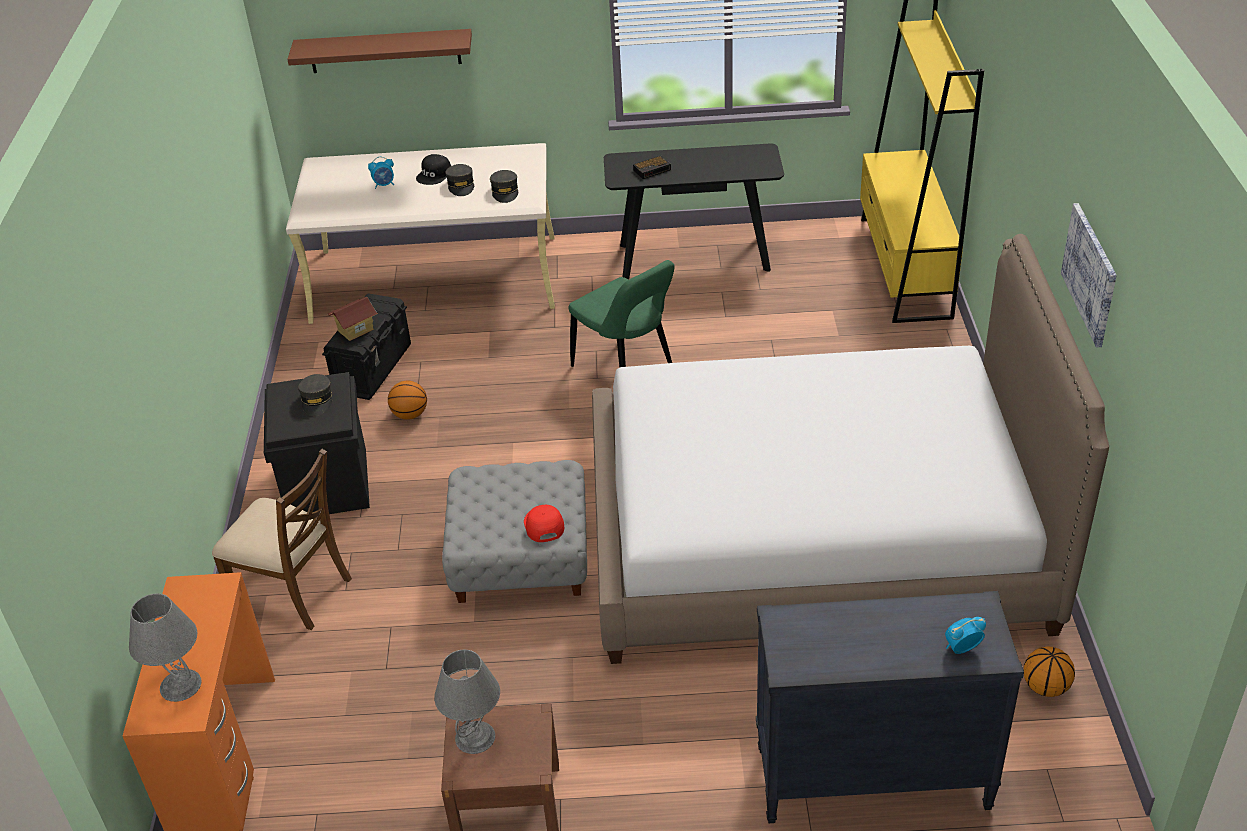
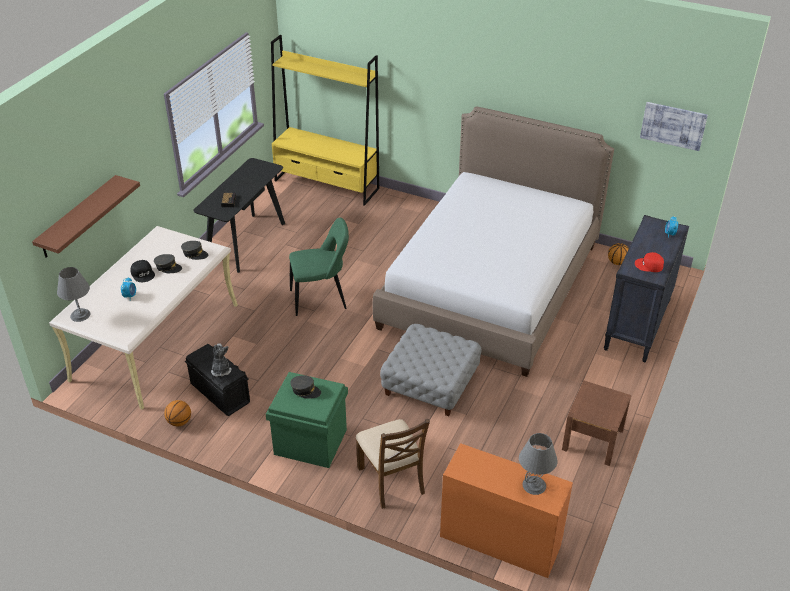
camera: 65 degrees left, 0 degrees up
brown chair [212,449,352,630] -> brown chair turned 105 degrees clockwise [356,419,430,509]
black storage box [264,372,370,514] -> green storage box [266,372,348,468]
toy house [327,296,378,341] -> plush toy [211,343,232,377]
basketball [388,381,427,420] -> basketball moved to [164,400,191,426]
grey table lamp [434,650,500,754] -> grey table lamp moved to [57,267,91,322]
red cap [524,505,564,542] -> red cap moved to [635,252,664,272]
picture [1061,203,1117,347] -> picture moved to [640,102,708,151]

